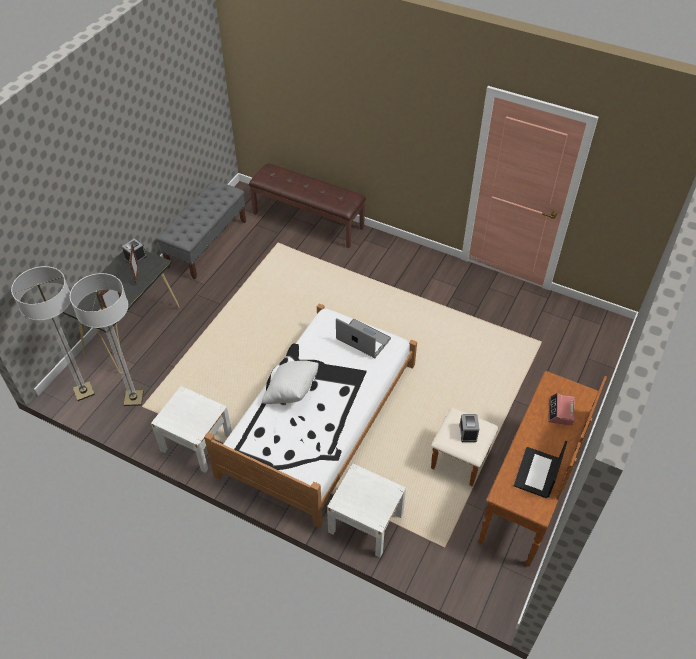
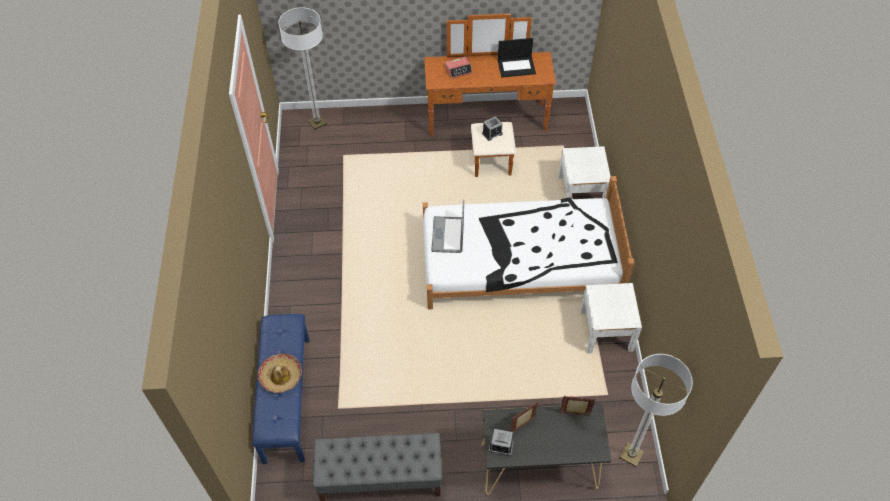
camera: 120 degrees left, 5 degrees up
floor lamp [70,273,144,406] -> floor lamp moved to [279,7,327,130]
brown bench [249,164,366,248] -> blue bench [252,314,309,464]
white pillow [262,360,319,404] -> none
none -> hat [257,354,302,393]

